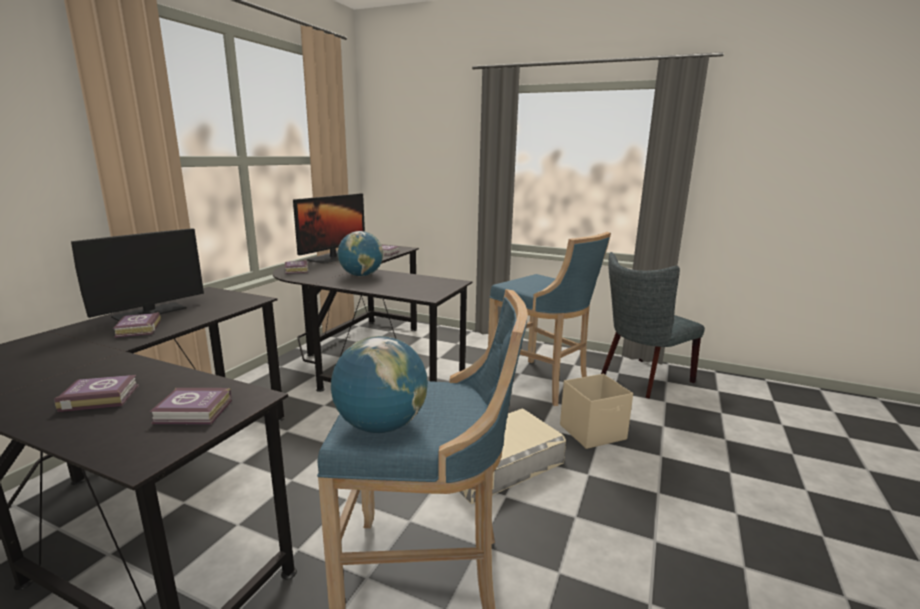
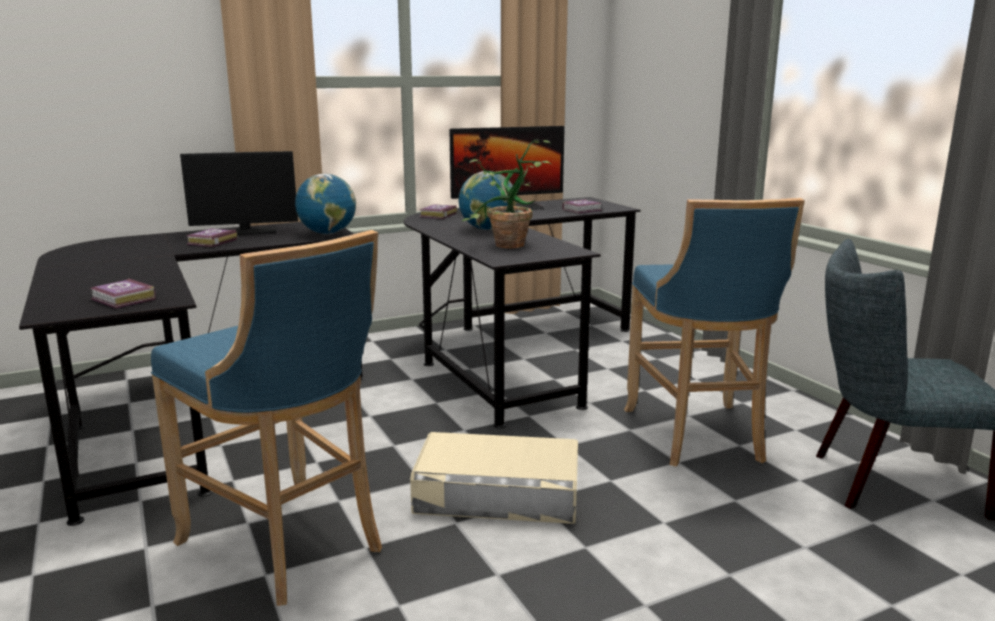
camera: 40 degrees right, 0 degrees up
book [54,375,139,412] -> none
globe [331,336,428,433] -> globe moved to [295,174,356,234]
beige storage box [560,374,633,449] -> none
none -> potted plant [462,139,552,249]

